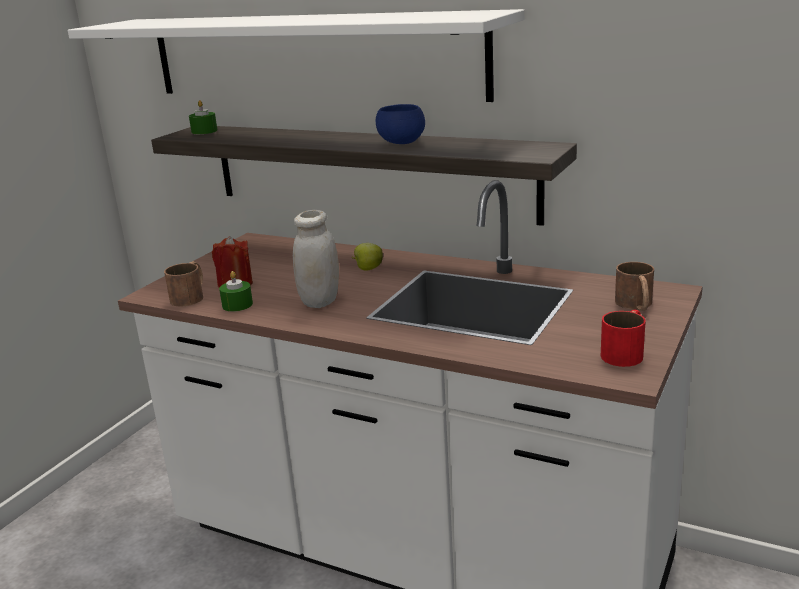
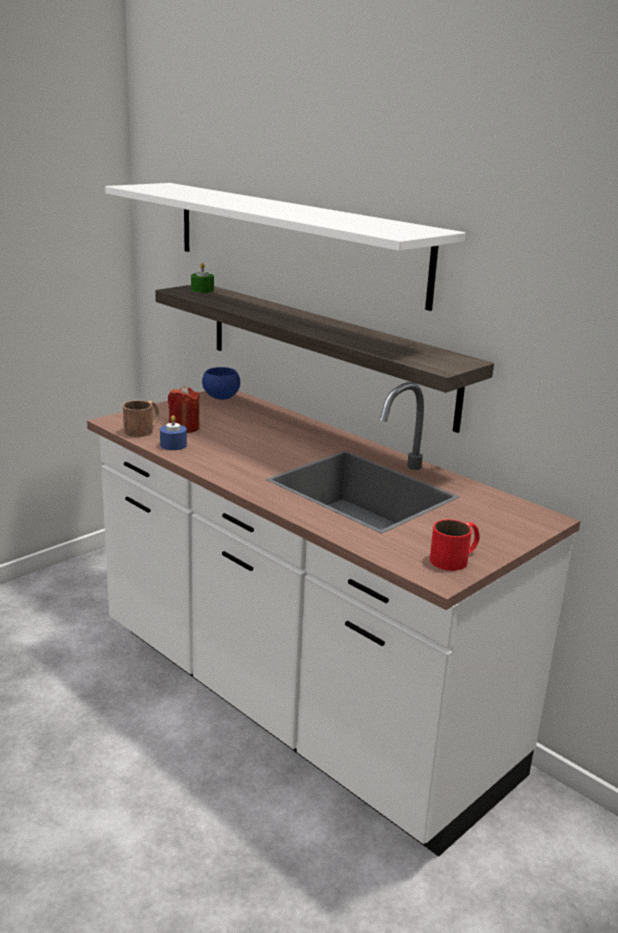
camera: 15 degrees right, 0 degrees up
green candle [219,271,253,312] -> blue candle [160,415,187,450]
white jar [293,210,339,308] -> none
apple [352,243,383,271] -> none
blue bowl [376,104,425,144] -> blue bowl moved to [202,367,240,400]
brown mug [615,262,654,311] -> none

